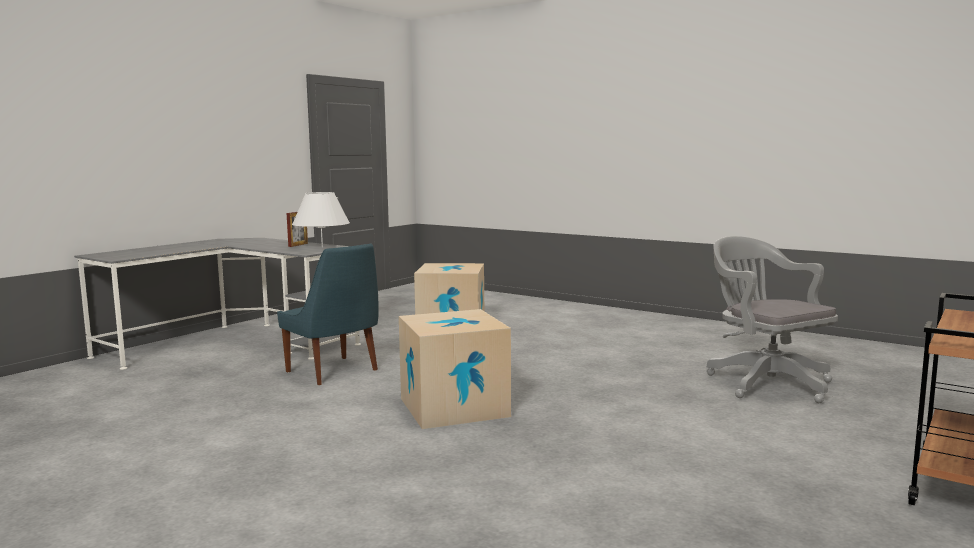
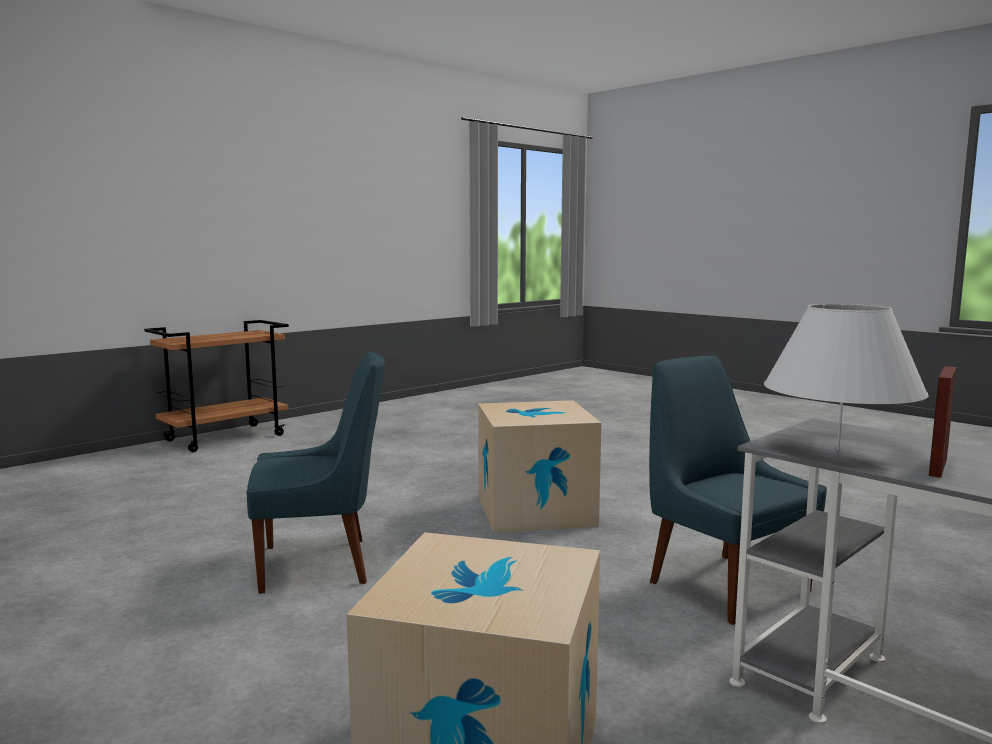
camera: 170 degrees left, 0 degrees up
grey office chair [707,236,838,403] -> none
none -> blue chair [246,351,385,594]

